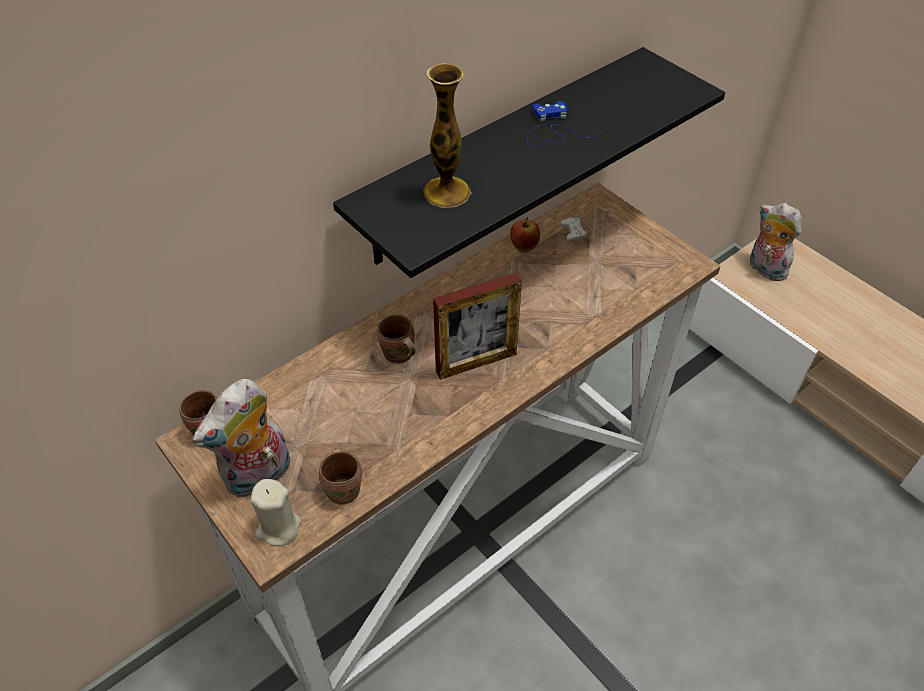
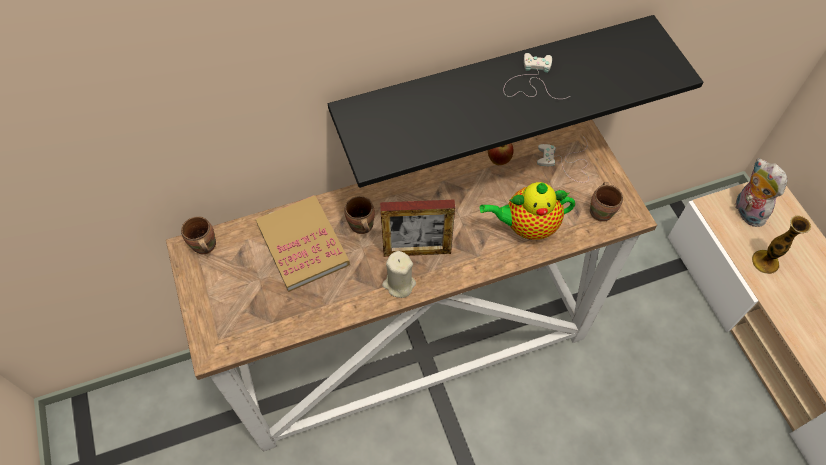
camera: 20 degrees right, 10 degrees up
plush toy [193,379,290,499] -> none
beige candle [250,479,301,546] -> beige candle moved to [382,251,416,298]
brown mug [319,448,362,505] -> brown mug moved to [590,182,623,222]
vase [423,63,472,208] -> vase moved to [752,216,811,274]
blue game controller [527,101,602,148] -> white game controller [503,53,570,99]
none -> book [256,195,350,292]
none -> teapot [480,182,575,240]

